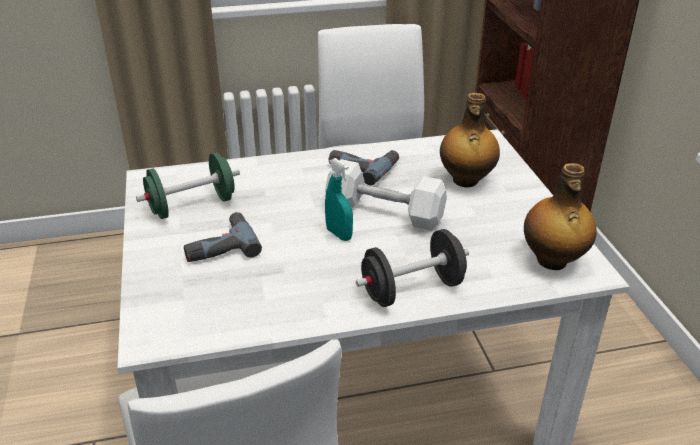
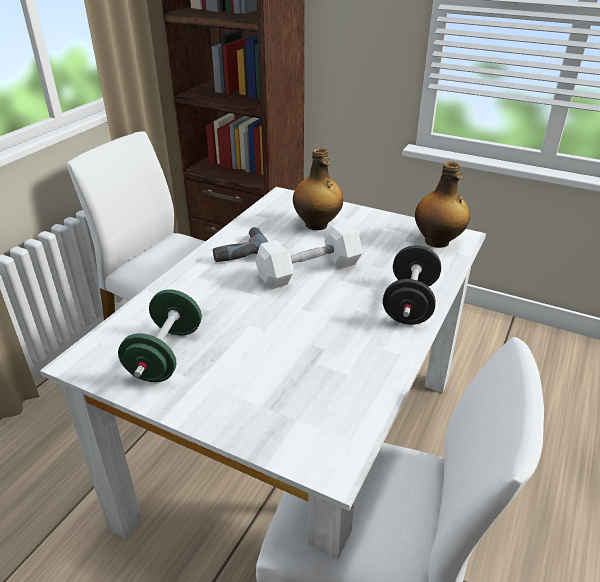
camera: 50 degrees left, 0 degrees up
power drill [184,212,262,262] -> none
turquoise spray bottle [325,158,353,241] -> none

